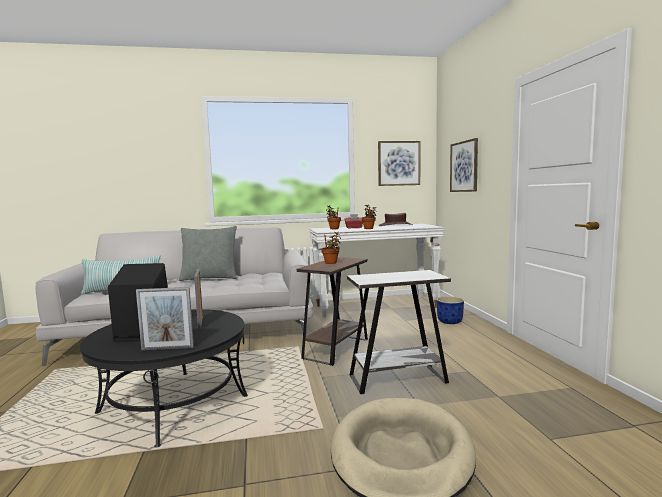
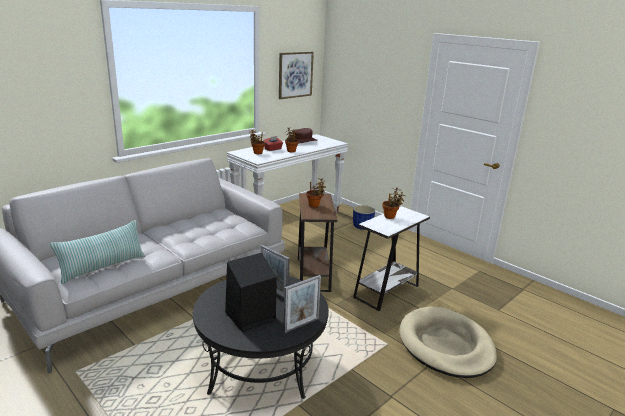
camera: 35 degrees left, 15 degrees up
grey pillow [179,226,237,281] -> none
picture [450,138,478,192] -> none
none -> potted plant [382,187,405,219]

